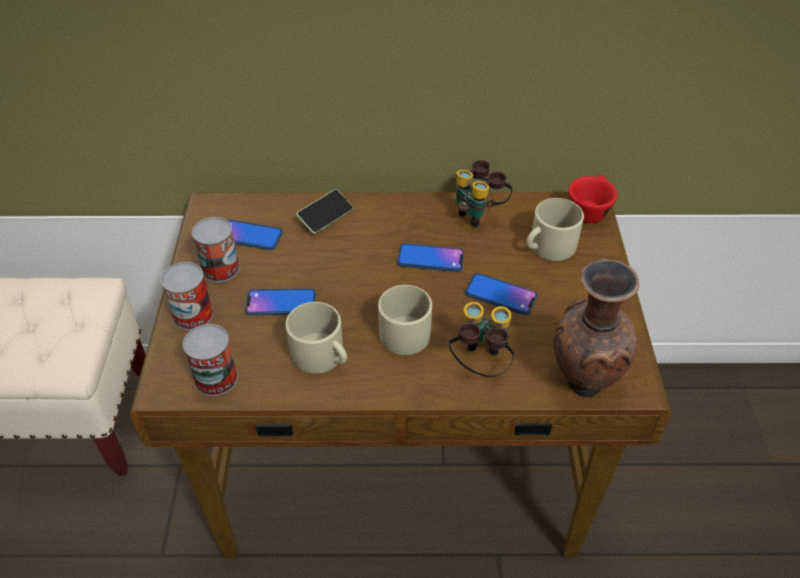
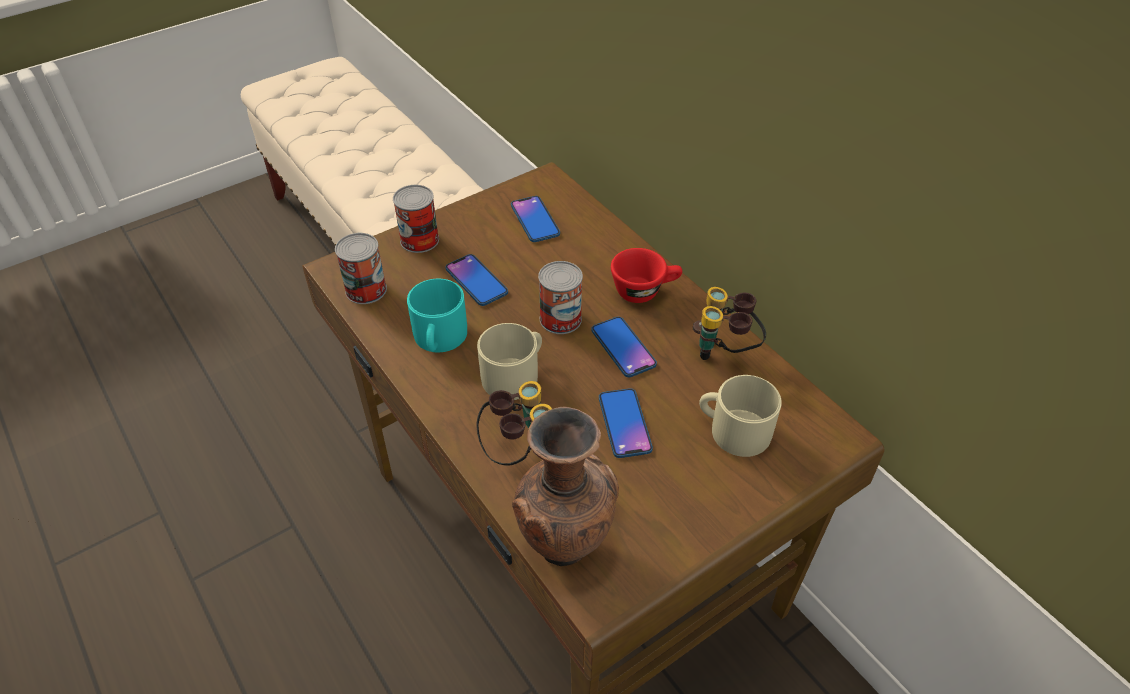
camera: 55 degrees right, 0 degrees up
can [192,217,240,282] -> can moved to [538,261,583,334]
beige mug [286,302,347,374] -> turquoise mug [407,279,467,352]
phone [296,189,353,234] -> none
red cup [569,175,618,223] -> red cup moved to [611,248,682,303]

